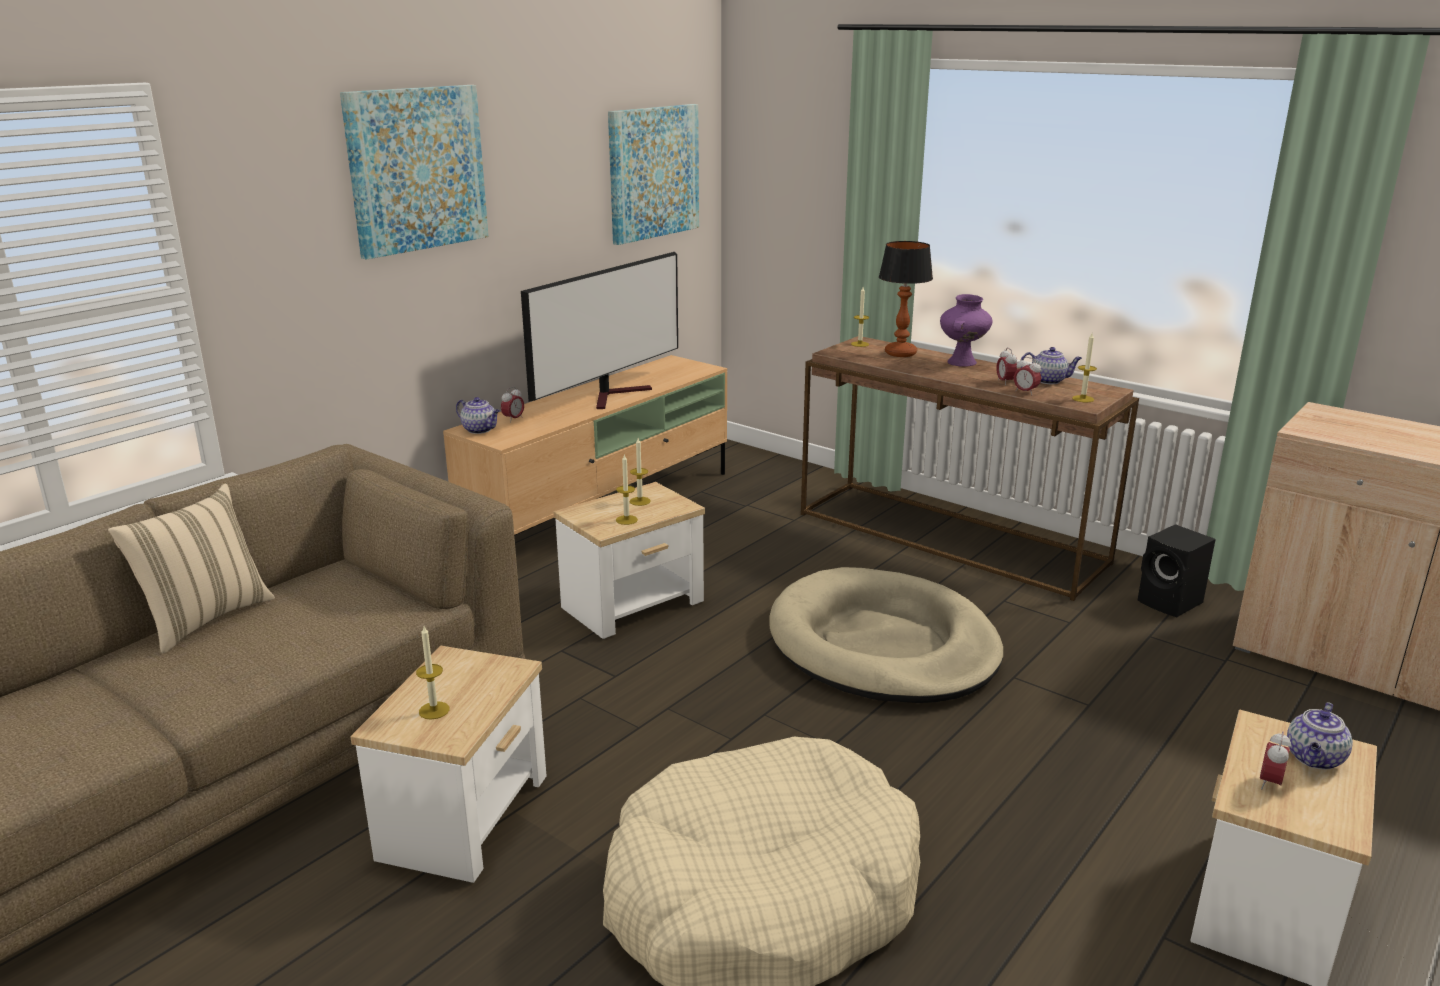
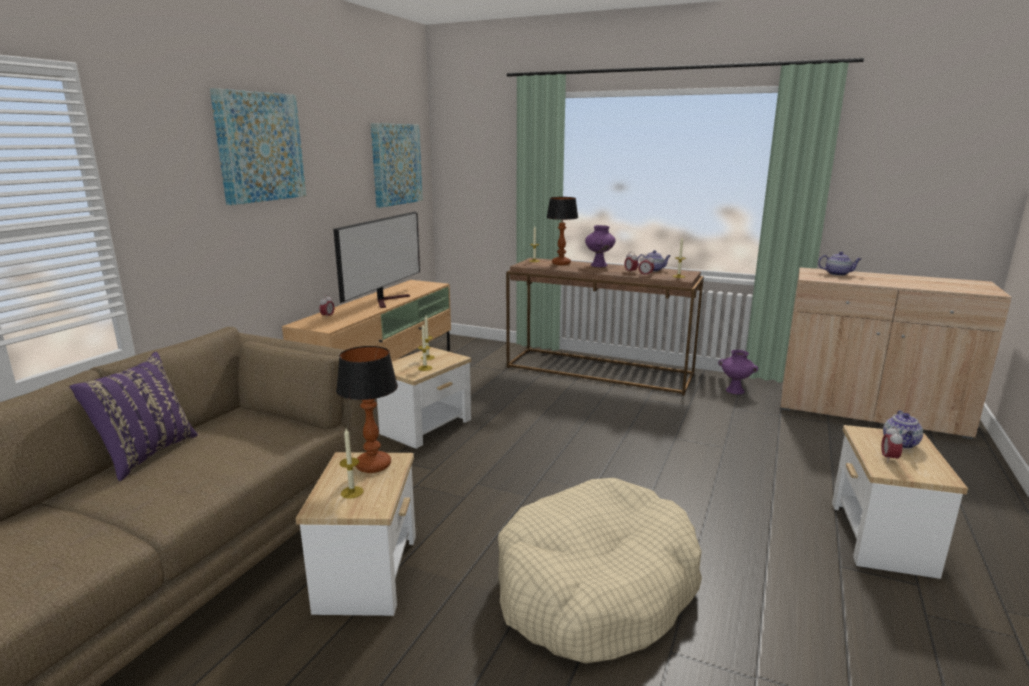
camera: 15 degrees left, 5 degrees down
beige pillow [108,483,275,653] -> purple pillow [70,352,198,481]
teapot [456,397,500,434] -> teapot moved to [818,252,861,276]
beige dog bed [769,567,1003,703] -> none
black speaker [1137,524,1216,617] -> purple vase [718,350,758,394]
none -> table lamp [336,346,398,473]

